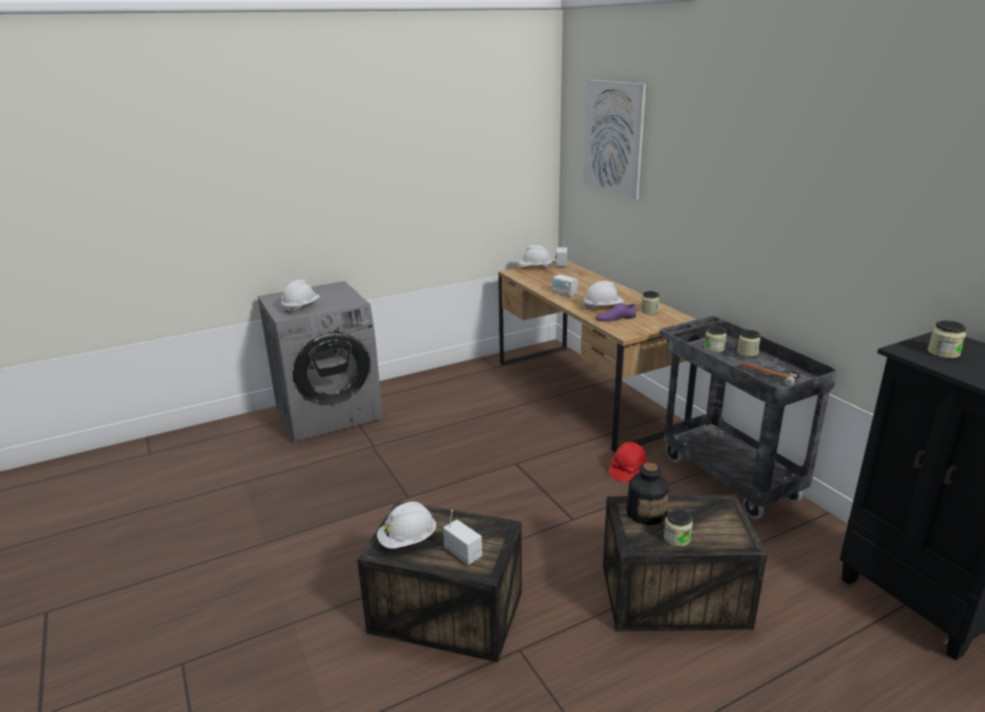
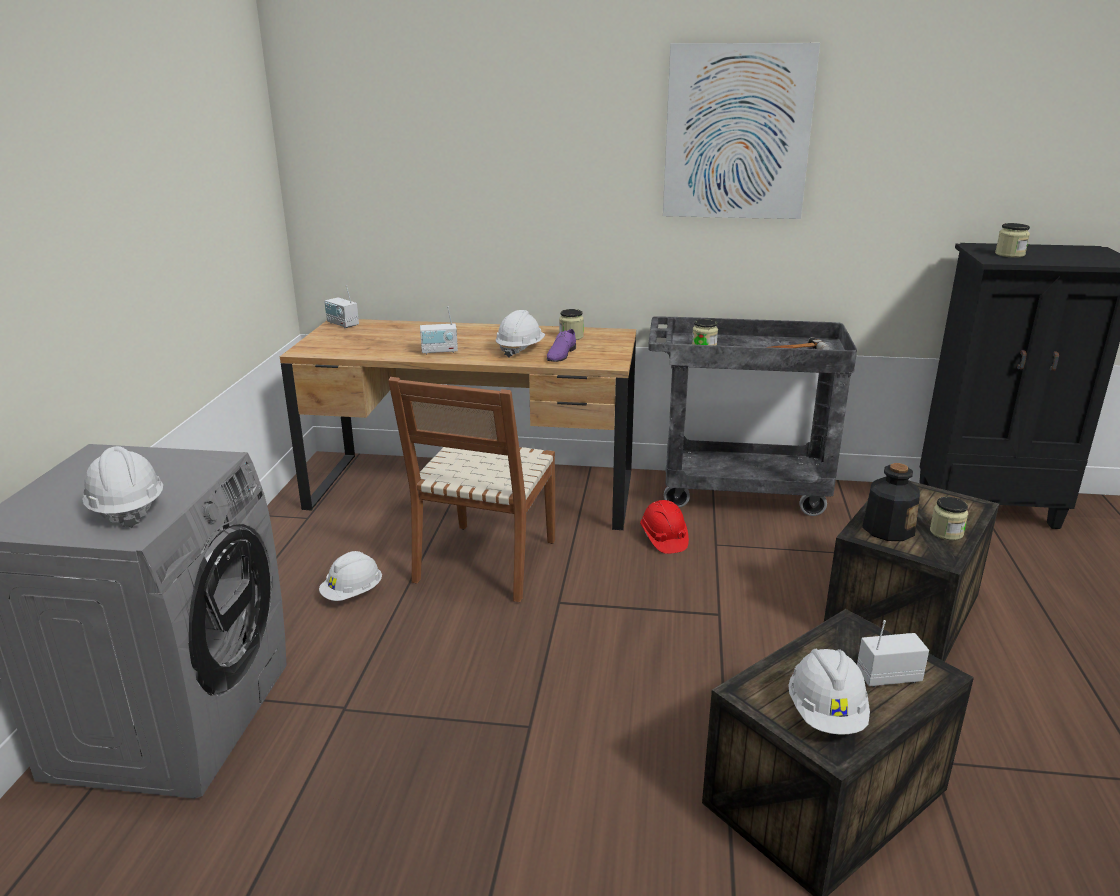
camera: 55 degrees left, 0 degrees up
white hard hat [518,245,553,268] -> white hard hat moved to [319,551,382,601]
picture [583,80,646,199] -> picture moved to [663,43,820,219]
jar [737,330,761,357] -> none
none -> chair [388,377,555,602]

